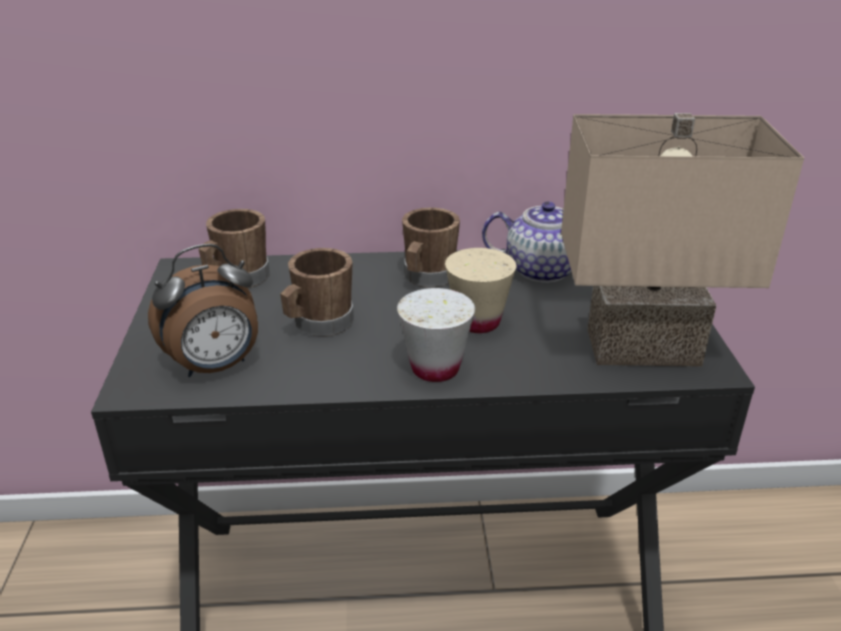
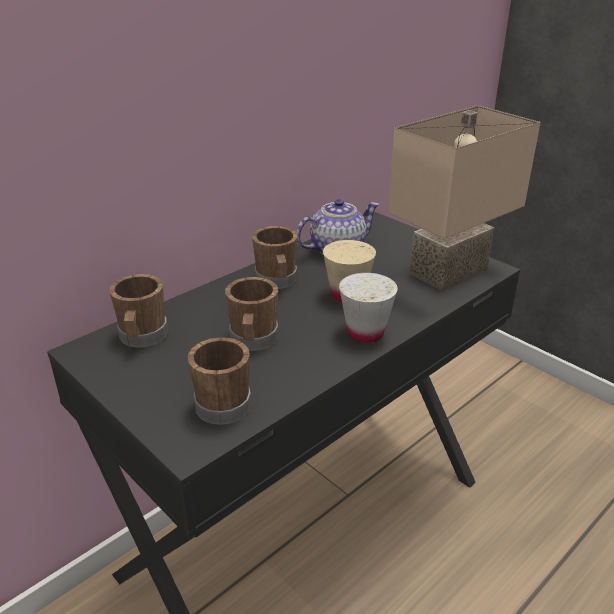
camera: 40 degrees left, 0 degrees up
alarm clock [148,244,258,377] -> brown mug [188,337,251,425]

